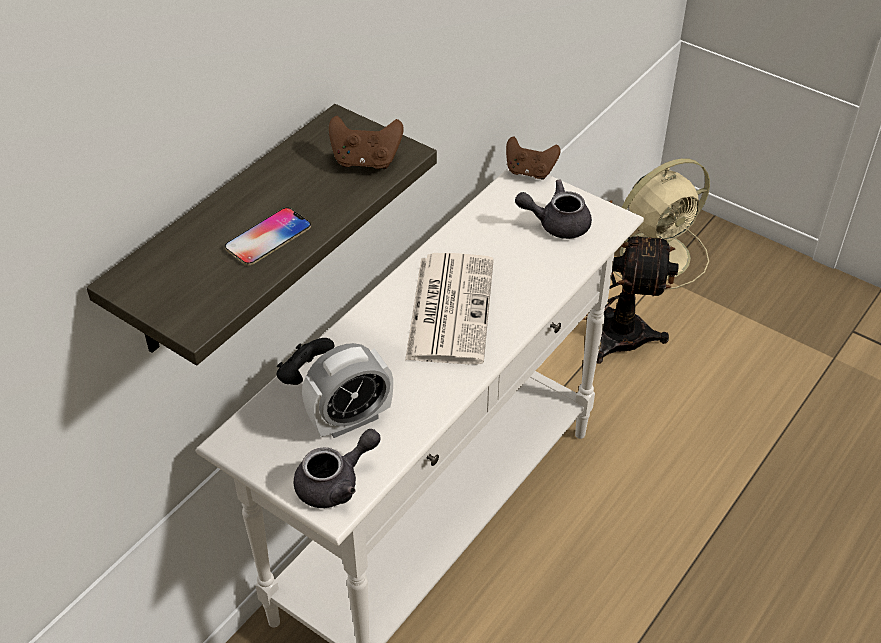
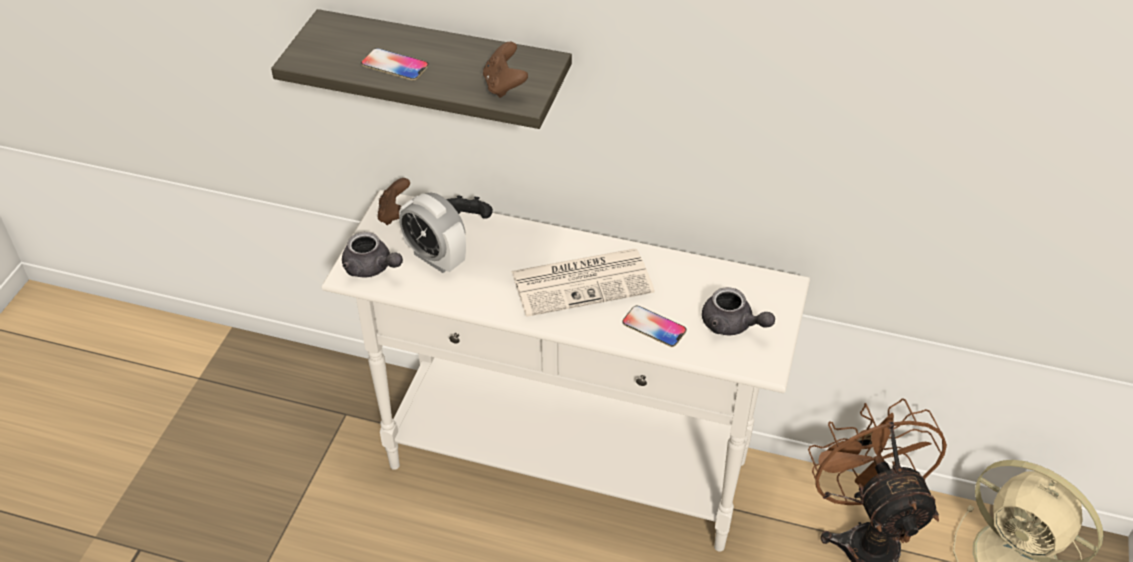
camera: 70 degrees right, 0 degrees up
brown game controller [506,136,561,180] -> brown game controller moved to [378,178,410,225]
grey teapot [515,179,592,239] -> grey teapot turned 150 degrees clockwise [702,287,775,335]
none -> phone [622,306,686,347]

